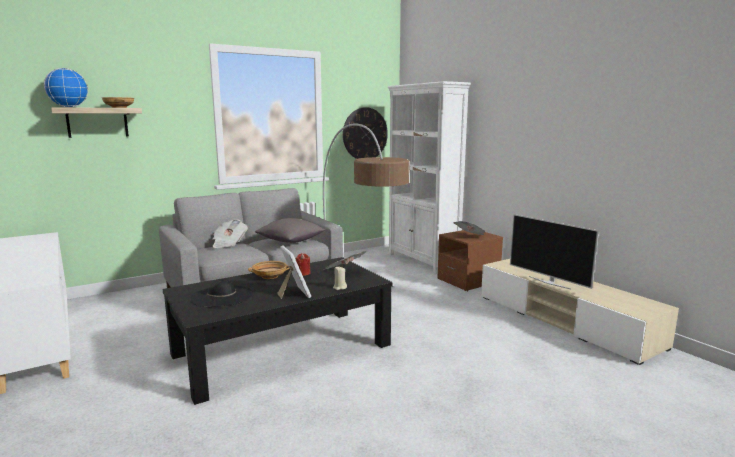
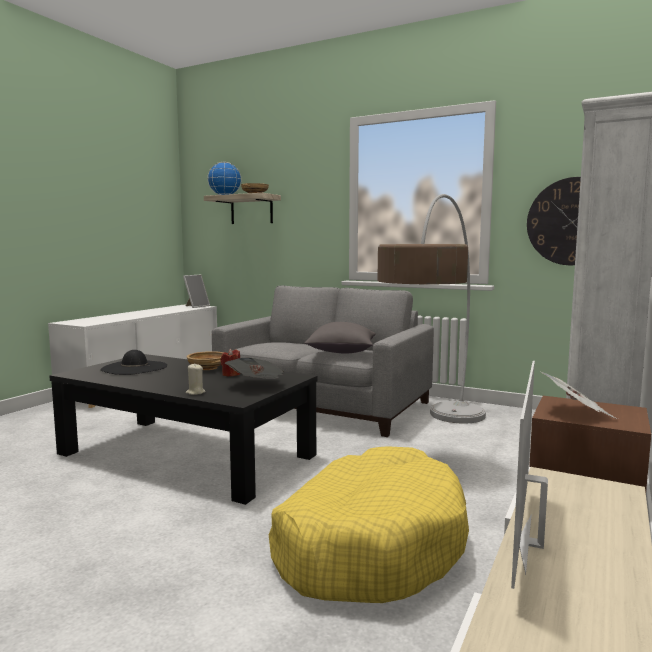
camera: 60 degrees right, 5 degrees down
newspaper [212,219,248,248] -> none
picture frame [277,245,311,299] -> picture frame moved to [183,275,210,308]
none -> yellow dog bed [269,446,469,603]

